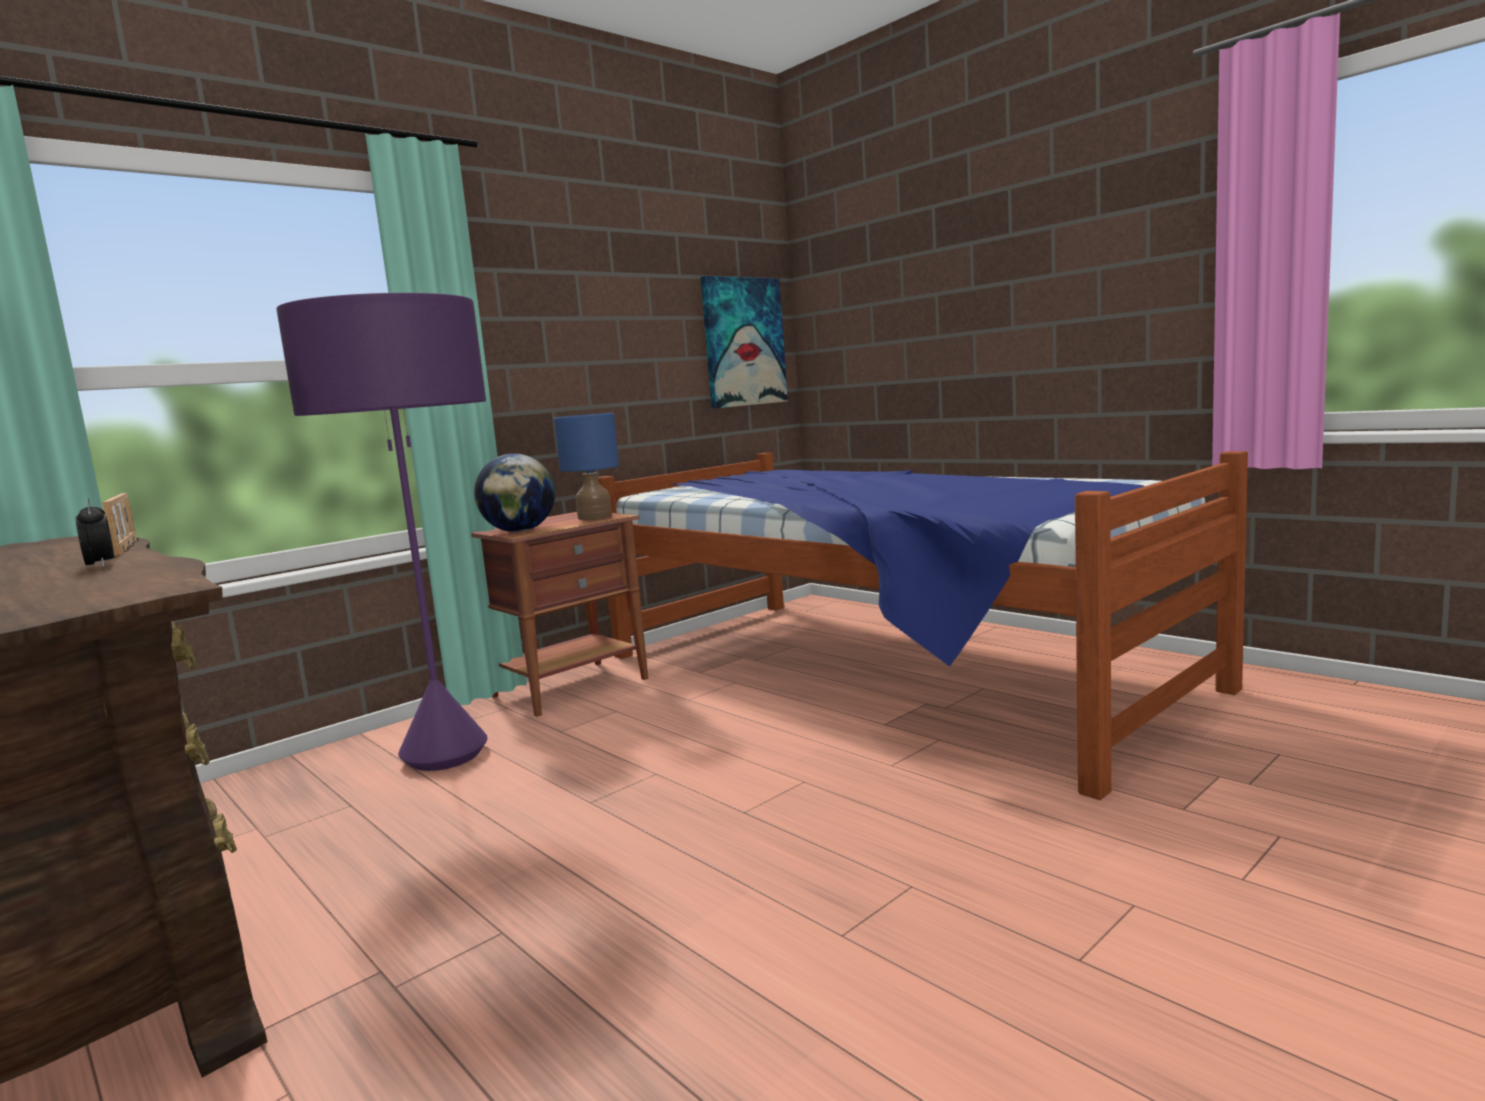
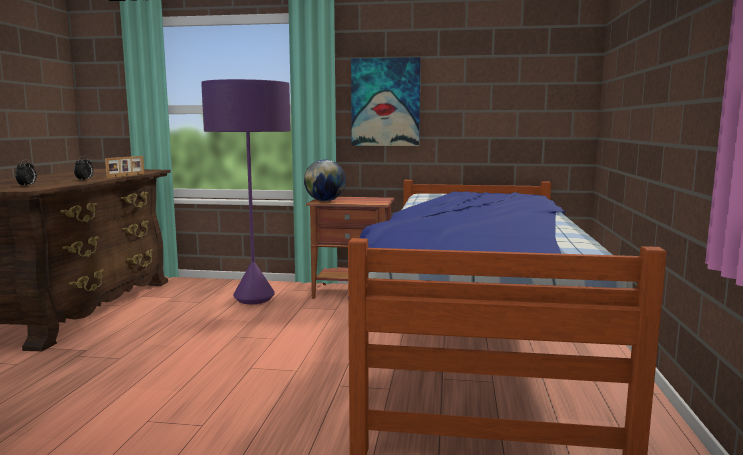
camera: 50 degrees right, 0 degrees up
blue table lamp [554,413,619,520] -> none
picture [701,276,788,409] -> picture moved to [351,57,421,146]
none -> alarm clock [15,160,36,186]

